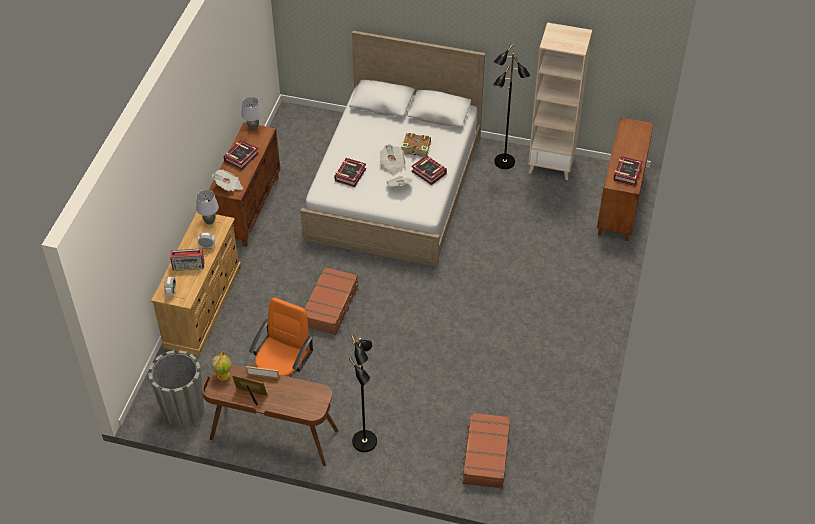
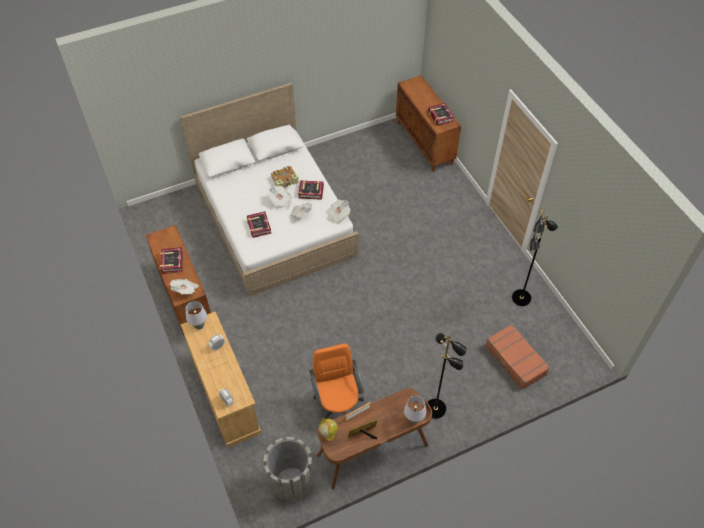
camera: 40 degrees left, 5 degrees up
radio [170,249,204,271] -> none
grey table lamp [241,97,262,131] -> grey table lamp moved to [404,396,426,424]
brown suitcase [304,267,359,335] -> none
black floor lamp [493,44,531,169] -> black floor lamp moved to [512,209,558,306]
beige bookcase [528,23,592,180] -> none
none -> newspaper [326,199,350,224]

